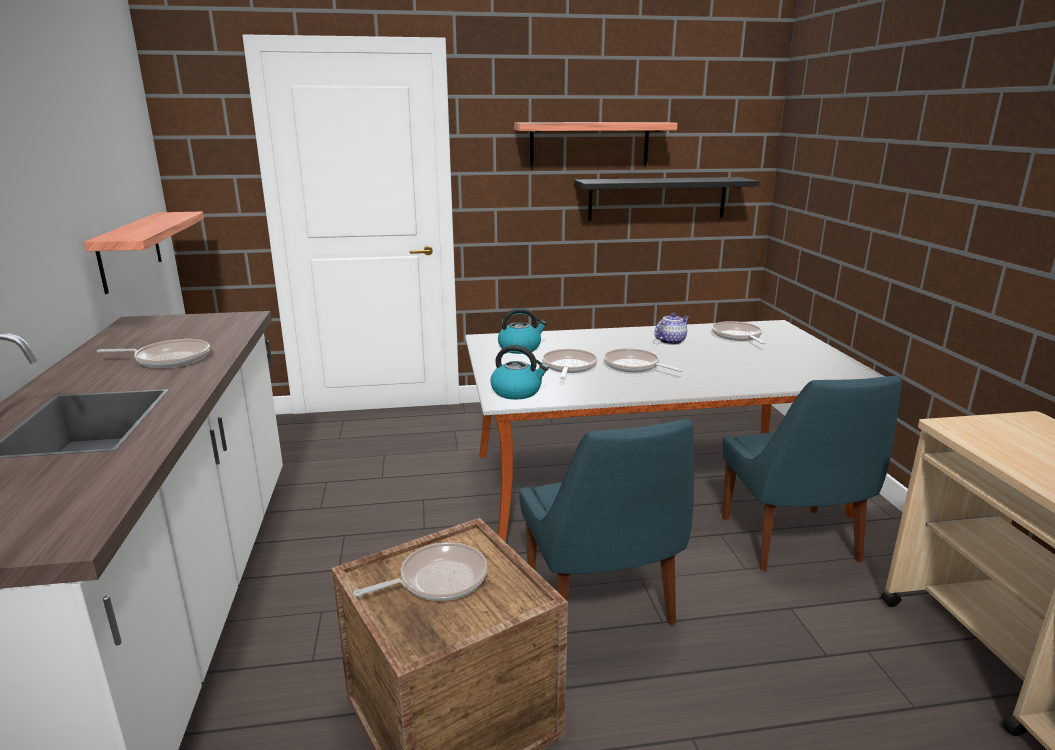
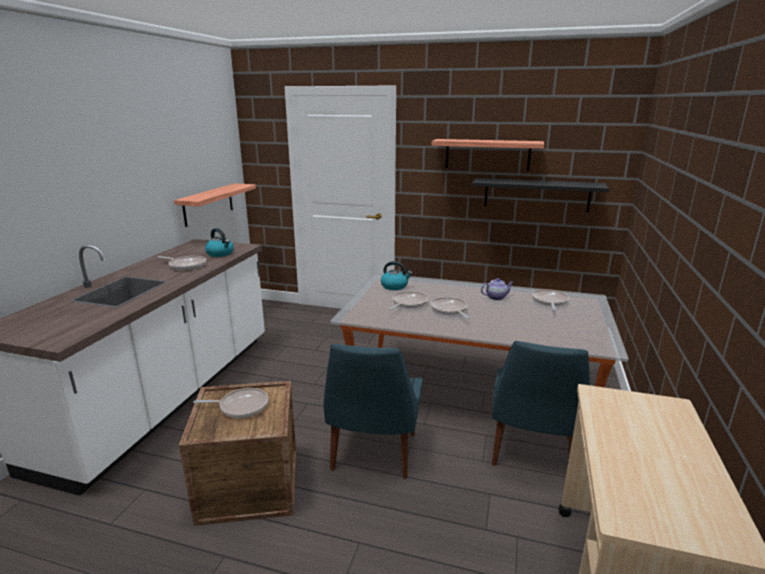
camera: 25 degrees right, 0 degrees up
kettle [490,345,549,399] -> kettle moved to [205,228,234,257]

